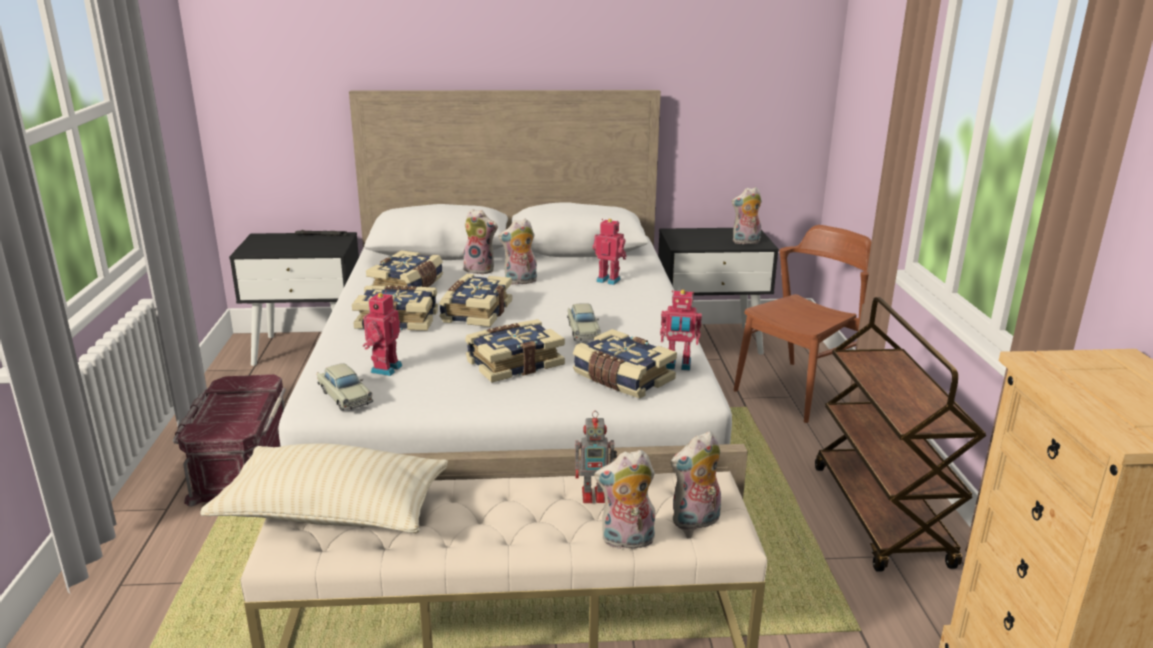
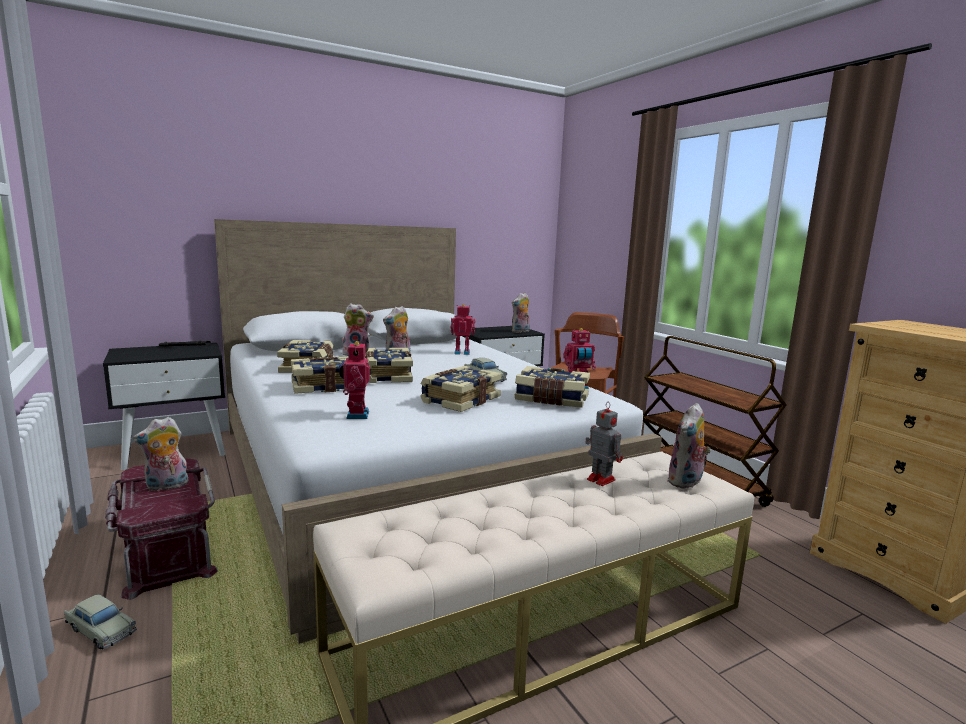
camera: 25 degrees left, 10 degrees down
beige pillow [200,443,448,533] -> none
beige toy car [317,363,373,411] -> beige toy car moved to [64,595,137,649]
toy robot [575,411,617,503] -> toy robot turned 105 degrees counterclockwise [585,402,623,486]
plush toy [594,450,655,552] -> plush toy moved to [133,417,189,492]

